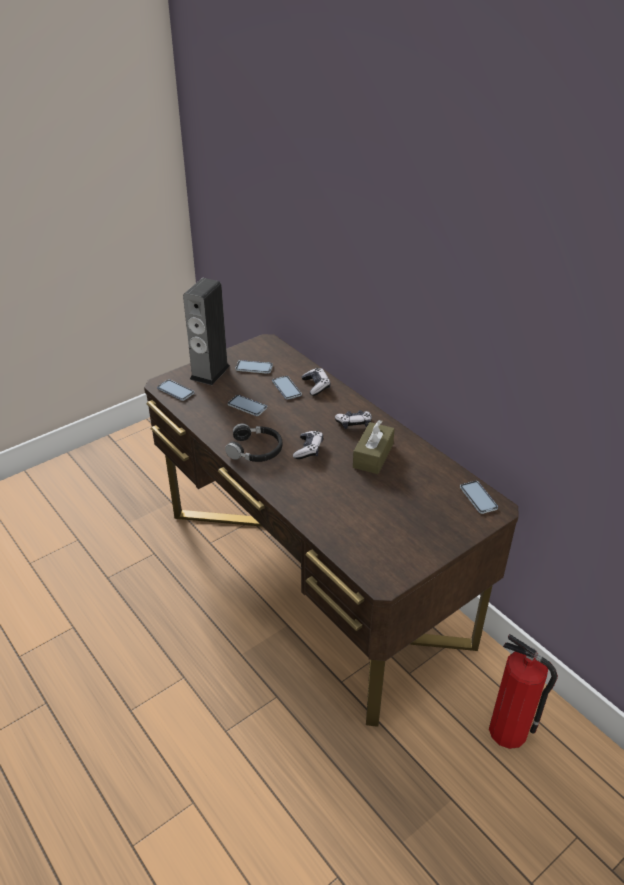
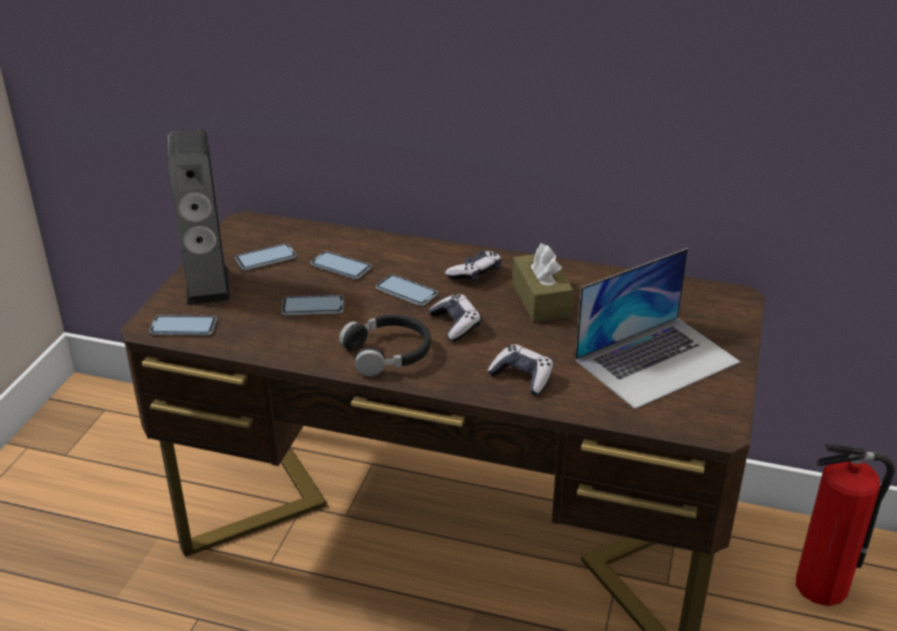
camera: 35 degrees left, 5 degrees down
game controller [301,368,331,396] -> game controller moved to [487,344,553,395]
phone [460,481,498,514] -> phone moved to [376,274,438,306]
none -> laptop [575,248,740,409]

